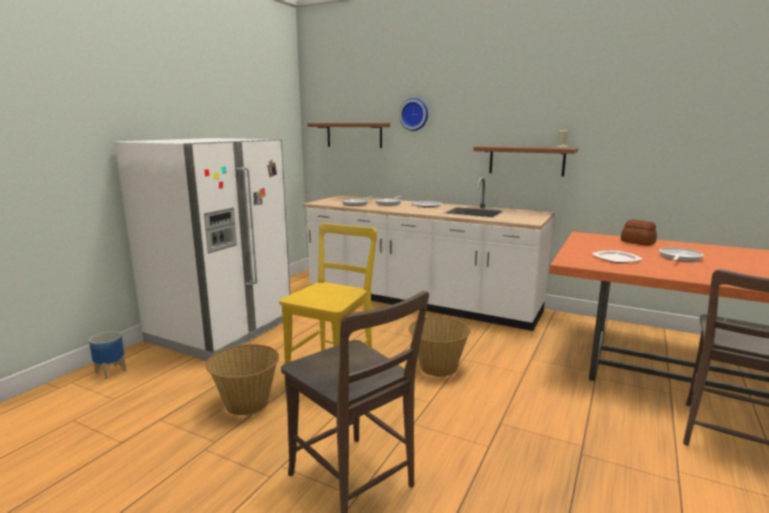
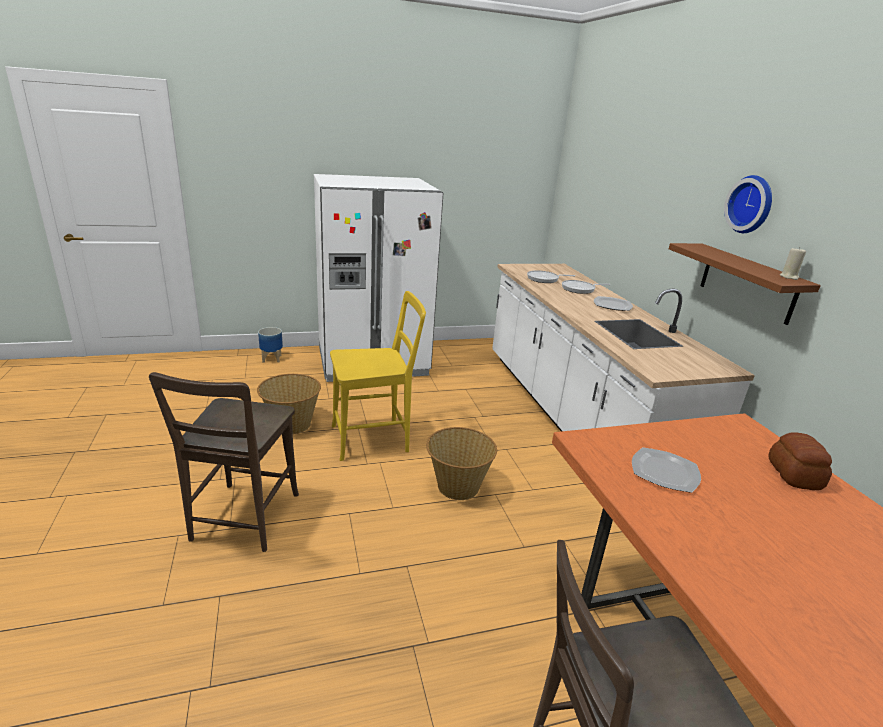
camera: 45 degrees right, 10 degrees up
brown shelf [308,123,390,148] -> none
wall clock [399,98,428,131] -> wall clock moved to [724,175,772,233]
frying pan [659,248,703,262] -> none

